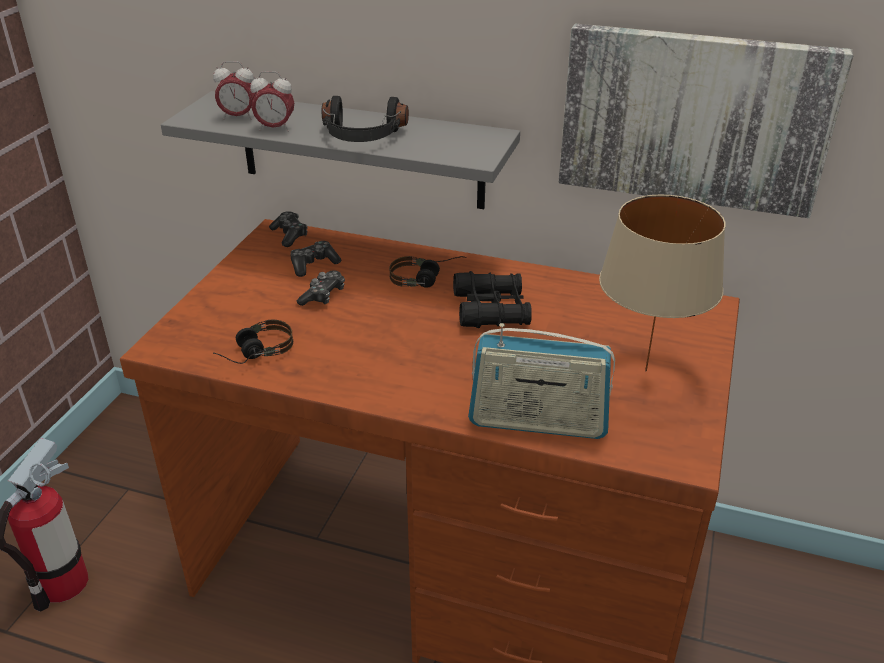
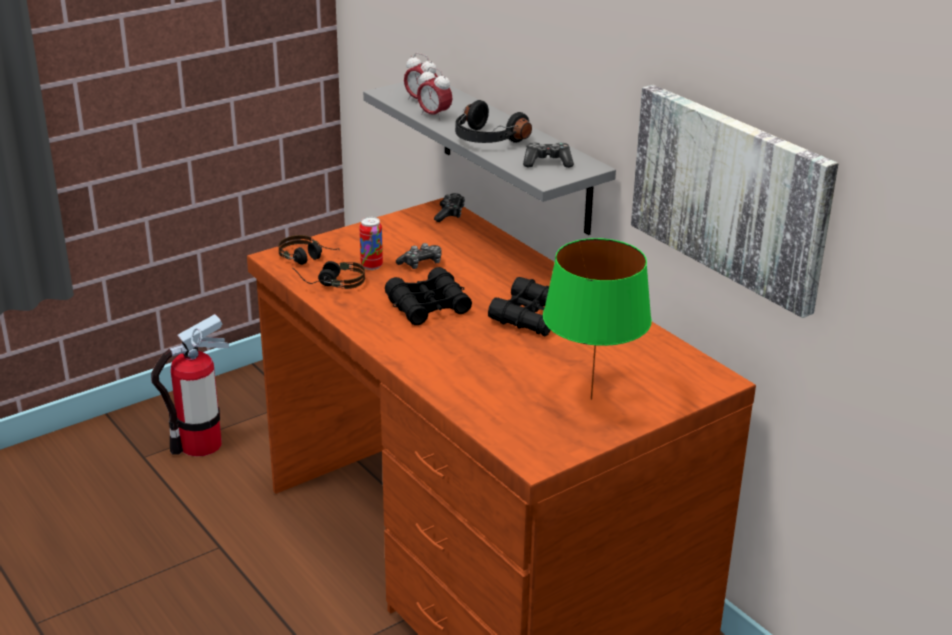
camera: 35 degrees right, 5 degrees down
game controller [290,241,341,277] -> game controller moved to [523,142,574,168]
headphones [389,256,467,288] -> headphones moved to [278,235,339,265]
radio [468,323,615,439] -> none
beige table lamp [599,195,725,372] -> green table lamp [543,238,652,400]
none -> can [360,217,383,270]
none -> black binoculars [385,267,472,325]

